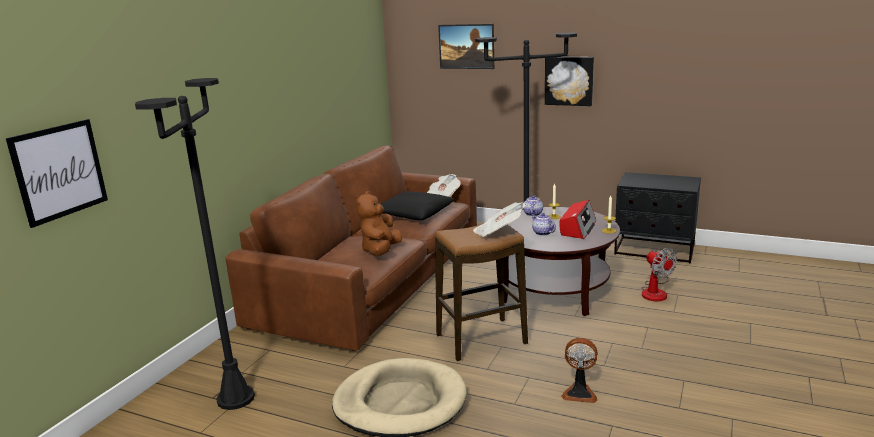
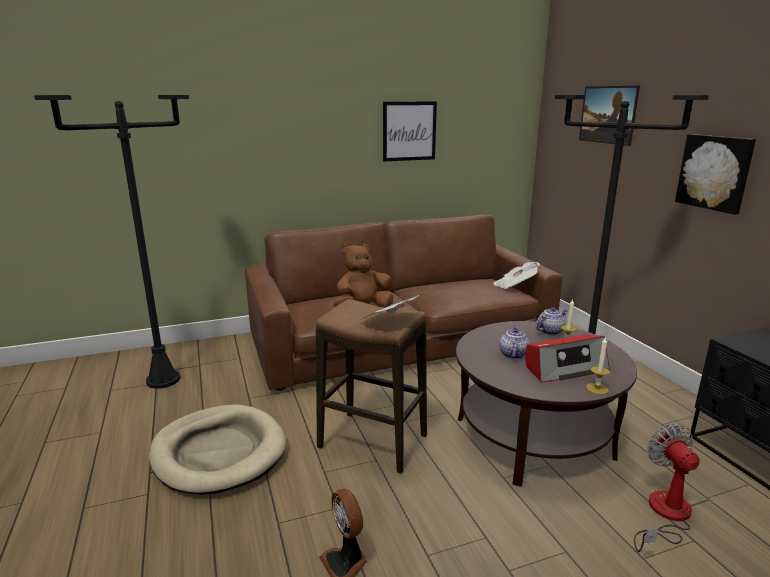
camera: 45 degrees right, 0 degrees up
picture [6,119,108,228] -> picture moved to [383,102,437,161]
black pillow [381,191,454,220] -> none
fan [641,248,677,301] -> fan turned 150 degrees clockwise [634,424,700,552]

